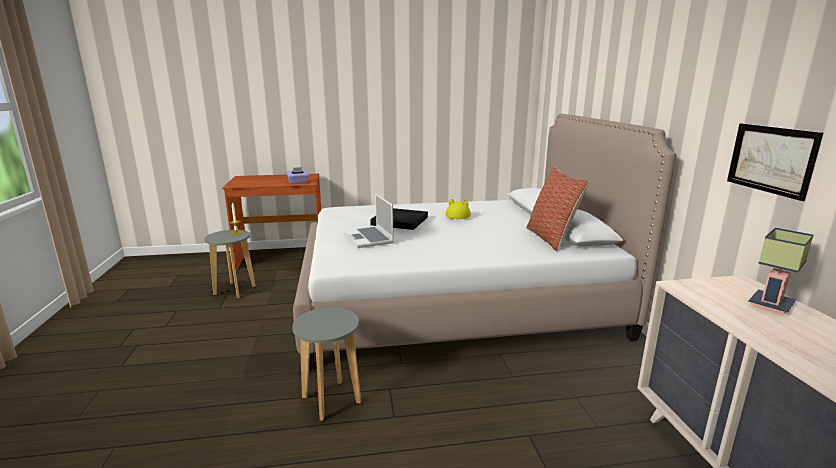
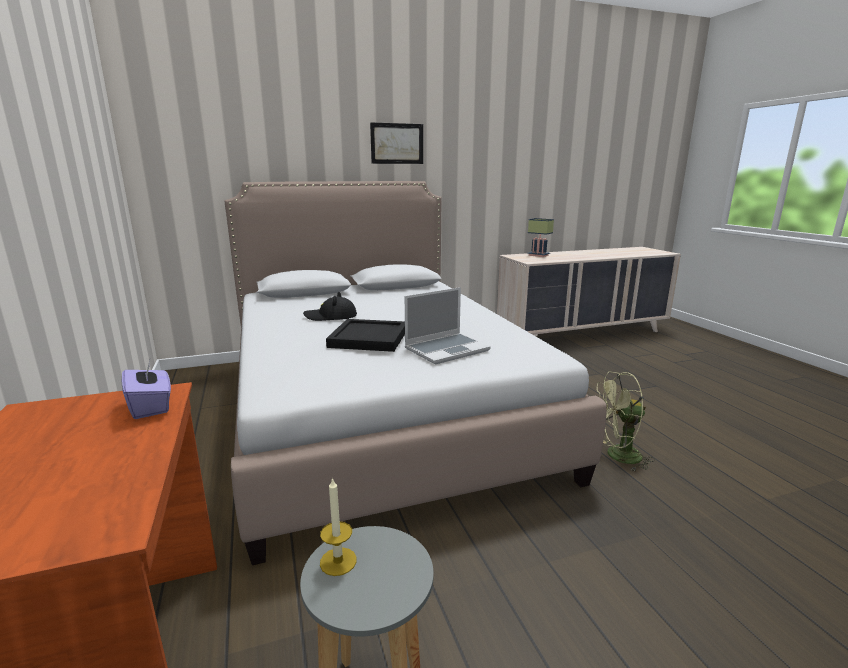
camera: 100 degrees left, 0 degrees up
grey stool [292,307,361,421] -> green fan [597,371,655,471]
yellow hat [445,199,471,219] -> black hat [303,292,357,321]
pillow [526,167,589,251] -> none
picture [727,123,823,201] -> picture moved to [370,122,423,164]

